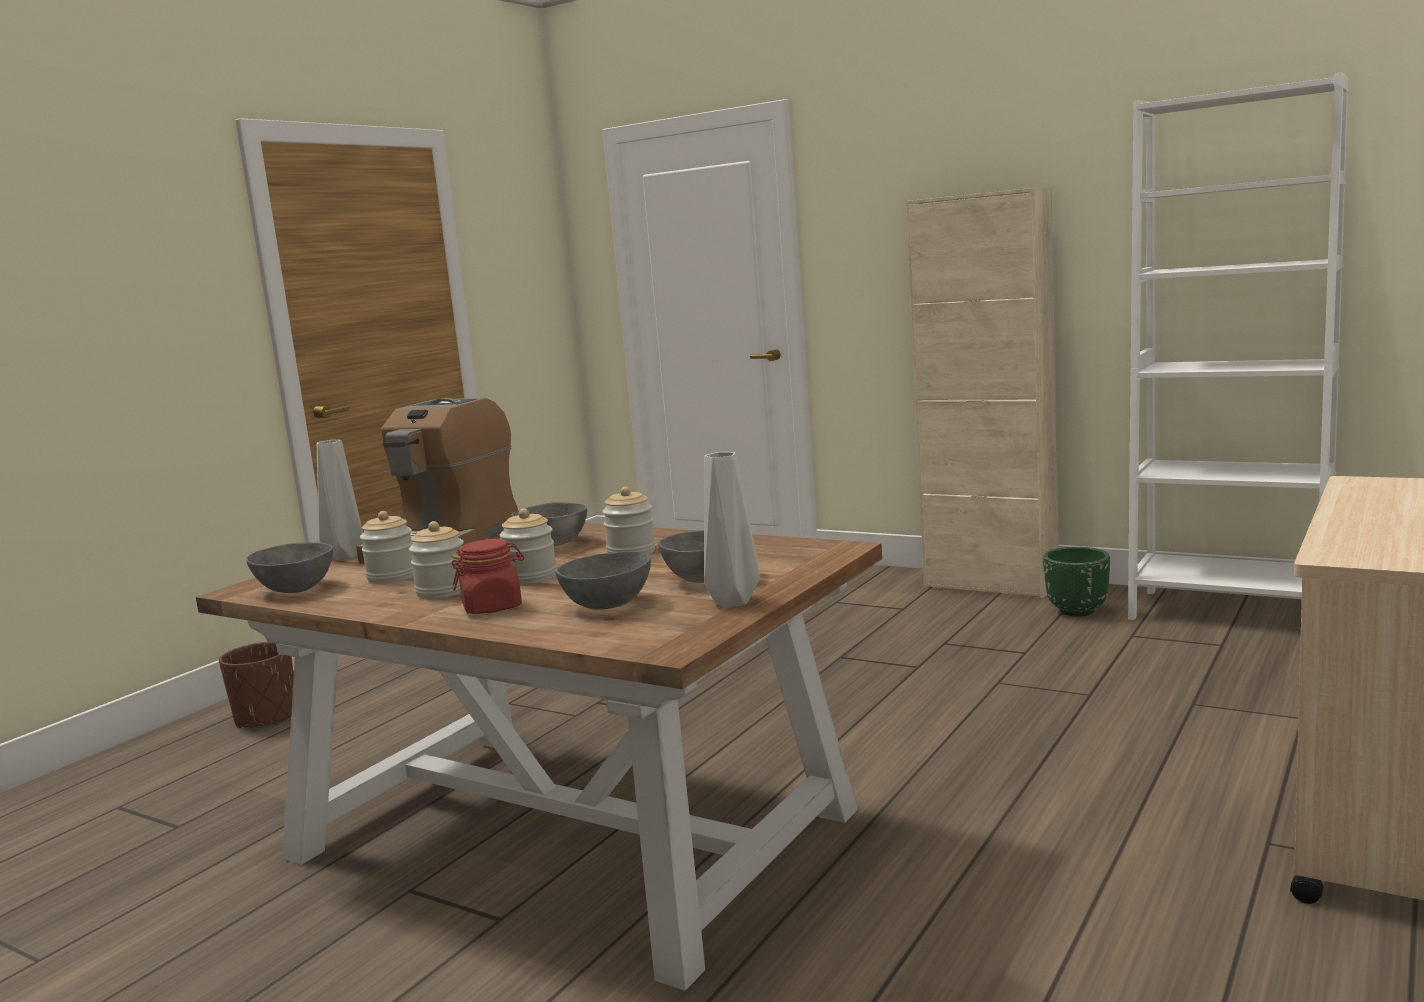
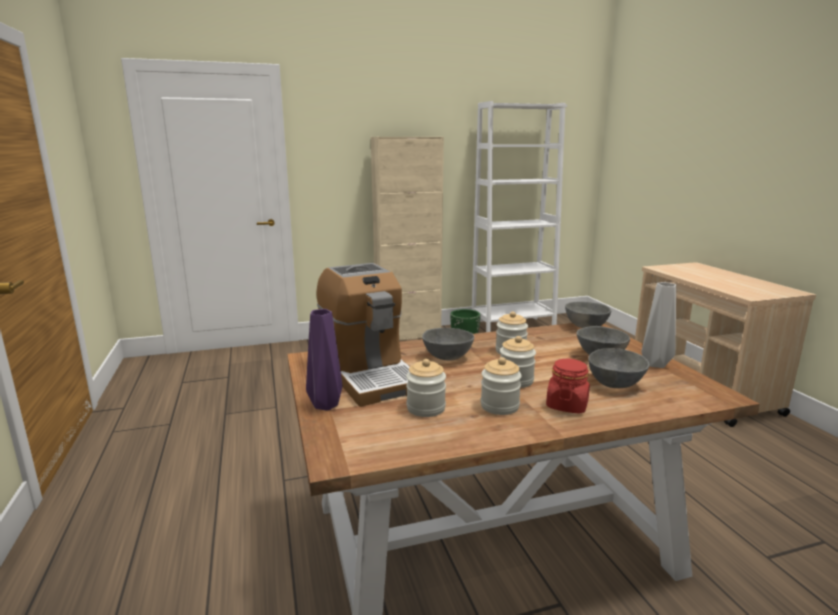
camera: 50 degrees left, 5 degrees up
brown planter [219,642,294,728] -> none
grey bowl [246,542,333,593] -> grey bowl moved to [565,302,612,328]
grey vase [317,440,363,560] -> purple vase [306,309,342,411]

